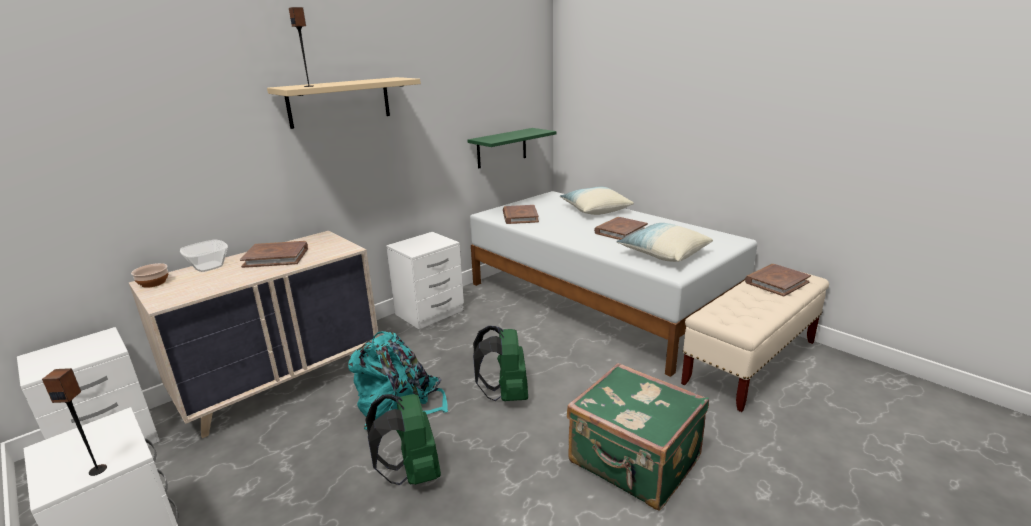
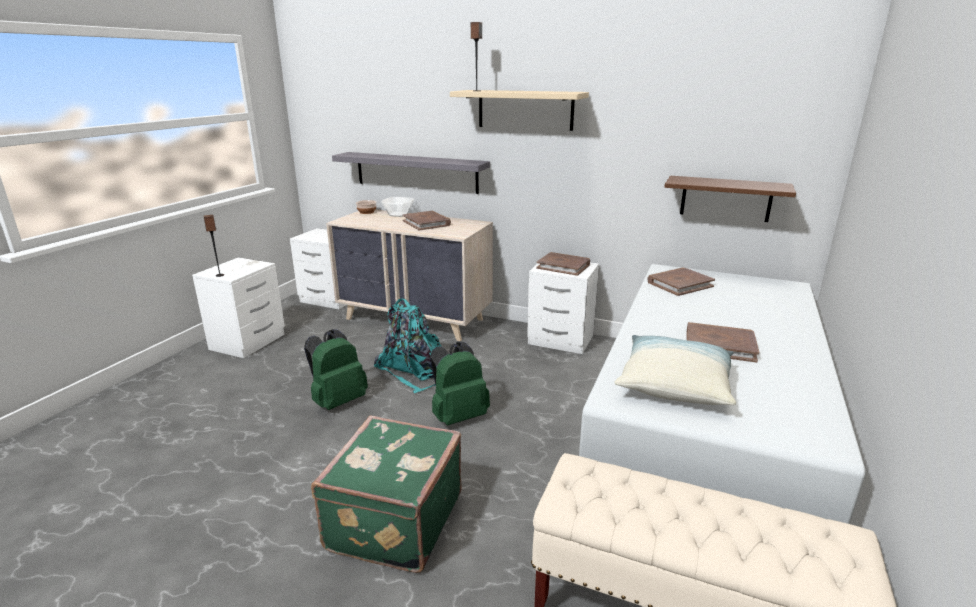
camera: 65 degrees right, 0 degrees up
green shelf [468,128,556,169] -> brown shelf [664,176,796,222]
pillow [559,187,634,215] -> none
brown book [745,264,811,296] -> brown book moved to [536,252,590,276]
none -> grey shelf [332,152,490,194]

